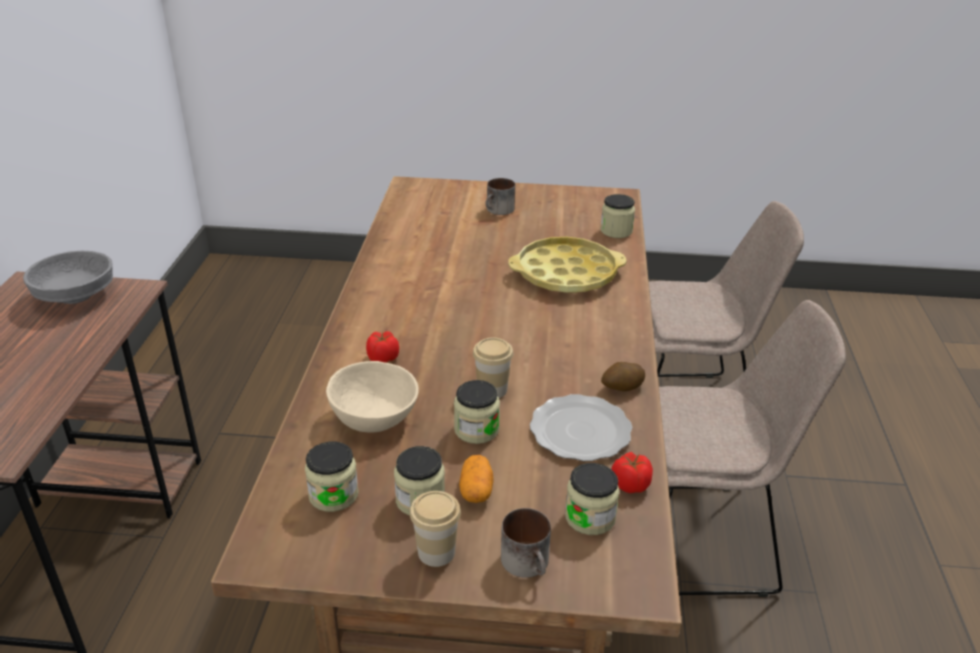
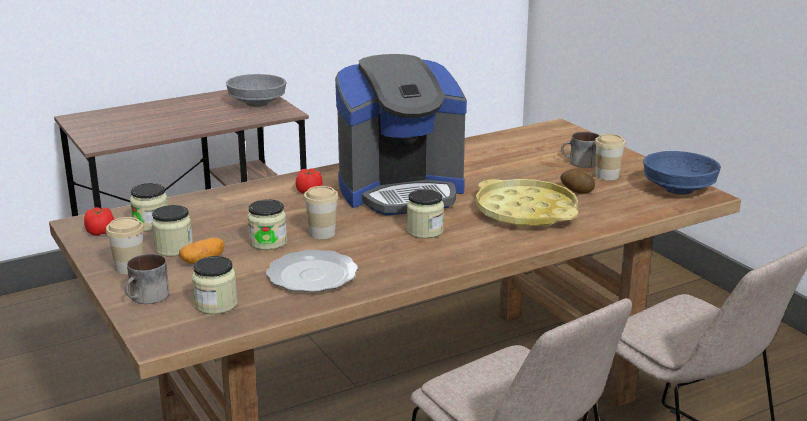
camera: 55 degrees right, 10 degrees down
beige bowl [326,361,419,432] -> none
jar [600,194,635,238] -> jar moved to [407,189,444,239]
potato [601,362,645,391] -> potato moved to [560,168,595,194]
tomato [611,452,653,493] -> tomato moved to [84,207,114,236]
none -> coffee machine [335,54,467,216]
none -> cup [595,134,626,180]
none -> blue bowl [643,151,721,195]

